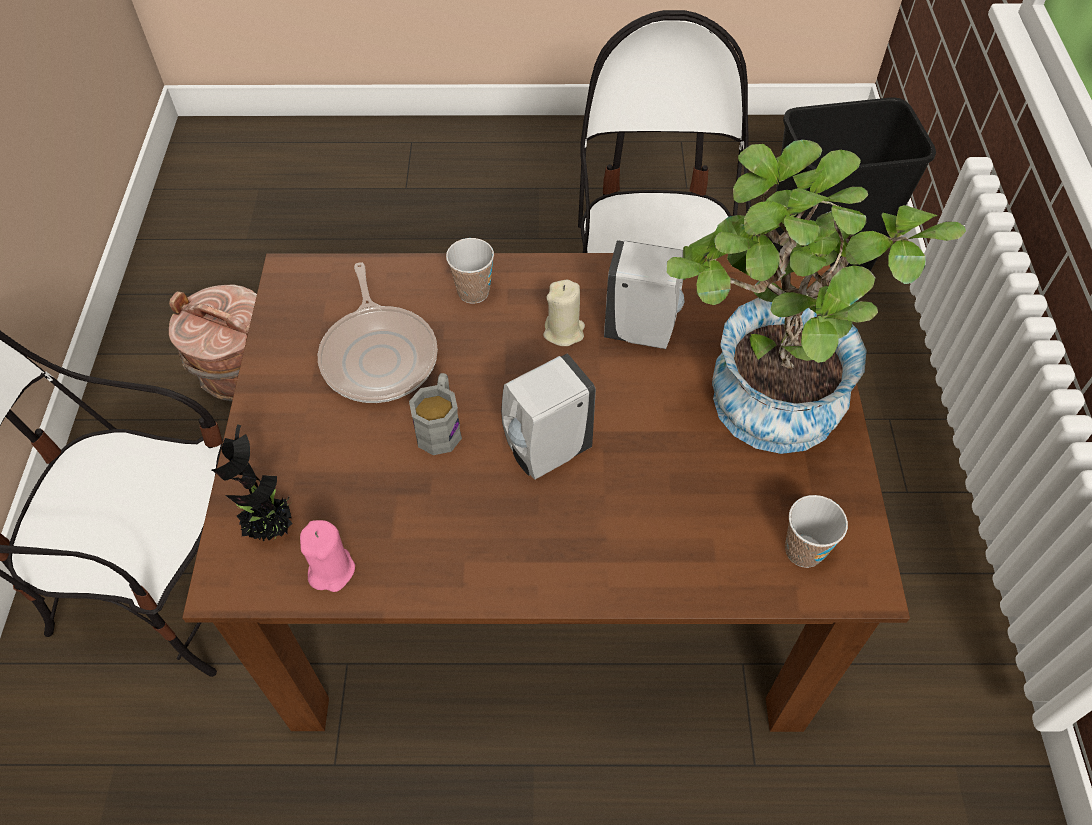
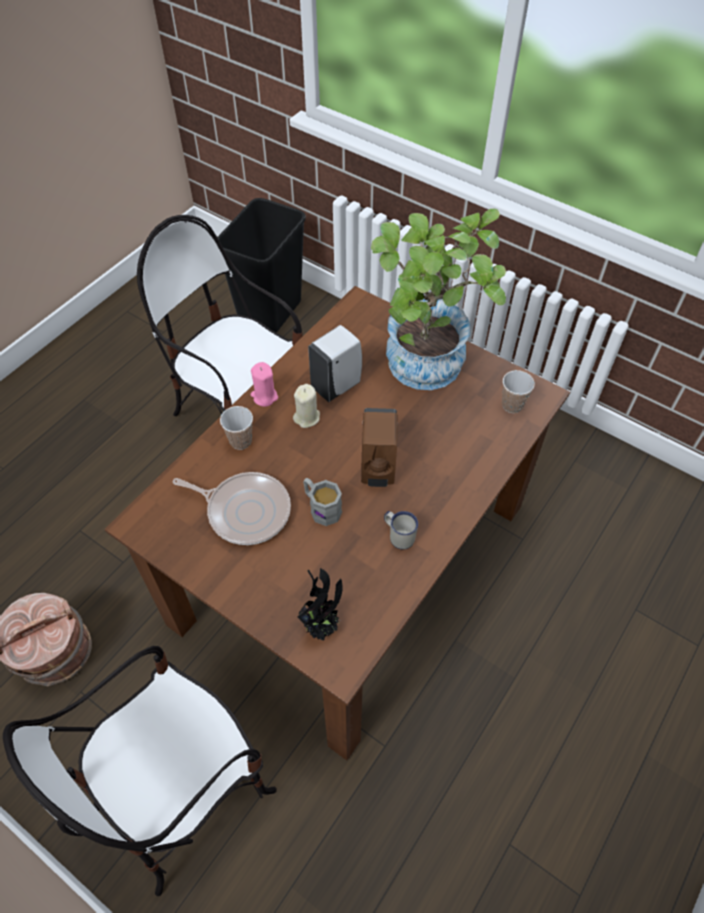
camera: 55 degrees left, 0 degrees up
pink candle [300,520,355,592] -> pink candle moved to [251,362,278,407]
white soap dispenser [501,354,596,479] -> brown soap dispenser [361,408,398,487]
none -> white mug [384,511,418,550]

